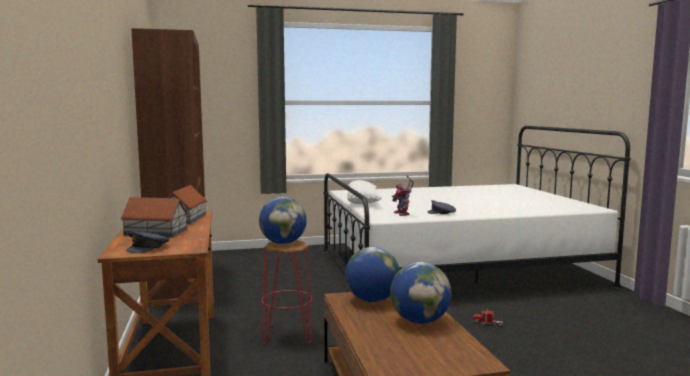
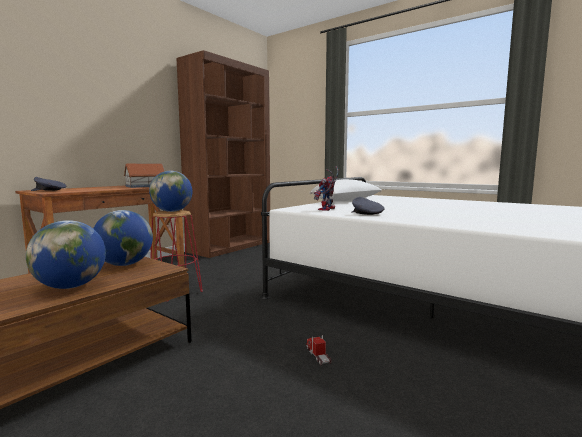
camera: 50 degrees right, 0 degrees up
toy house [120,197,189,237] -> none

